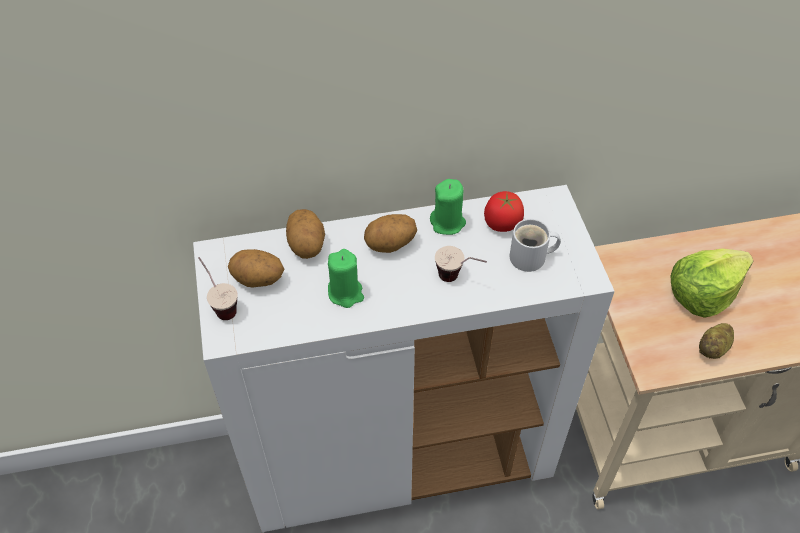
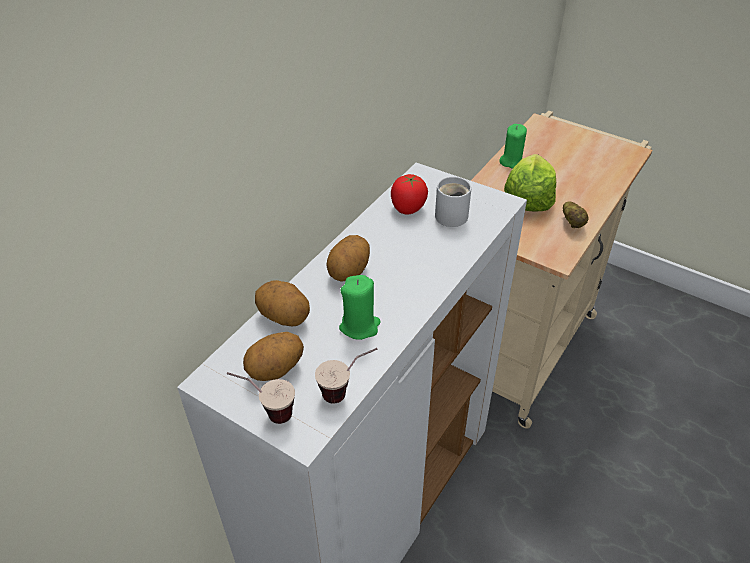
camera: 45 degrees left, 10 degrees down
green candle [430,179,466,235] -> green candle moved to [500,124,527,169]
cup [435,246,487,282] -> cup moved to [315,348,378,403]

